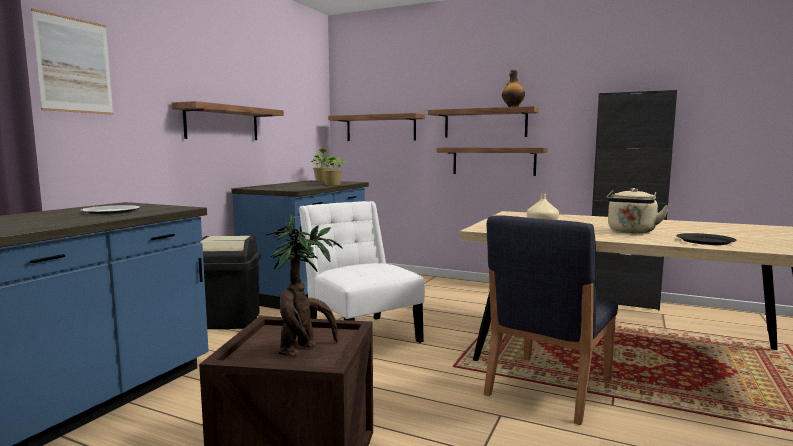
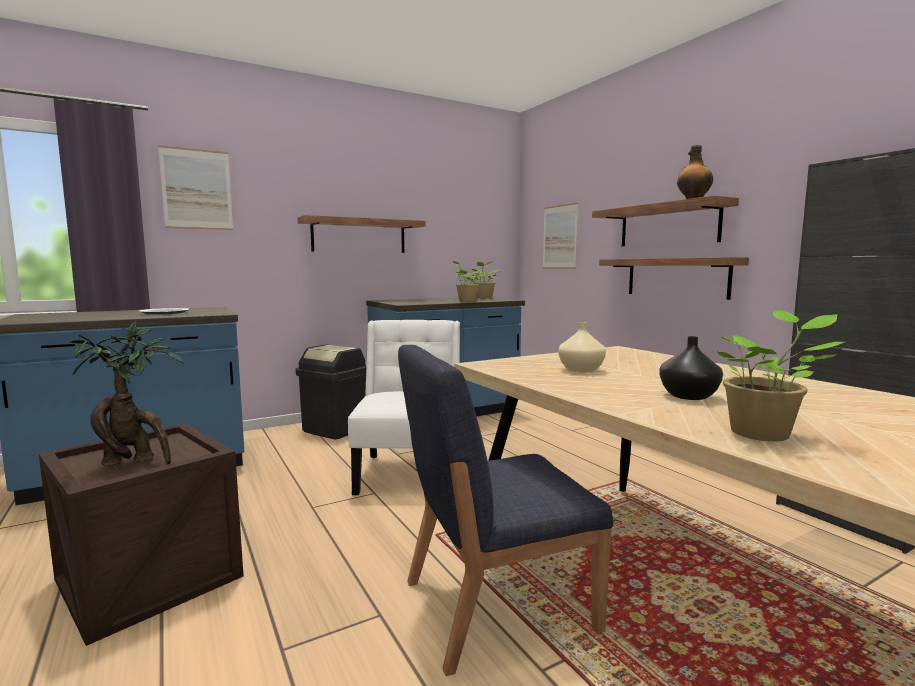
camera: 35 degrees right, 0 degrees up
shelf [328,113,425,141] -> picture [543,203,578,269]
beige kettle [606,188,669,233] -> black vase [659,336,723,400]
black plate [676,233,737,245] -> potted plant [717,310,844,442]

